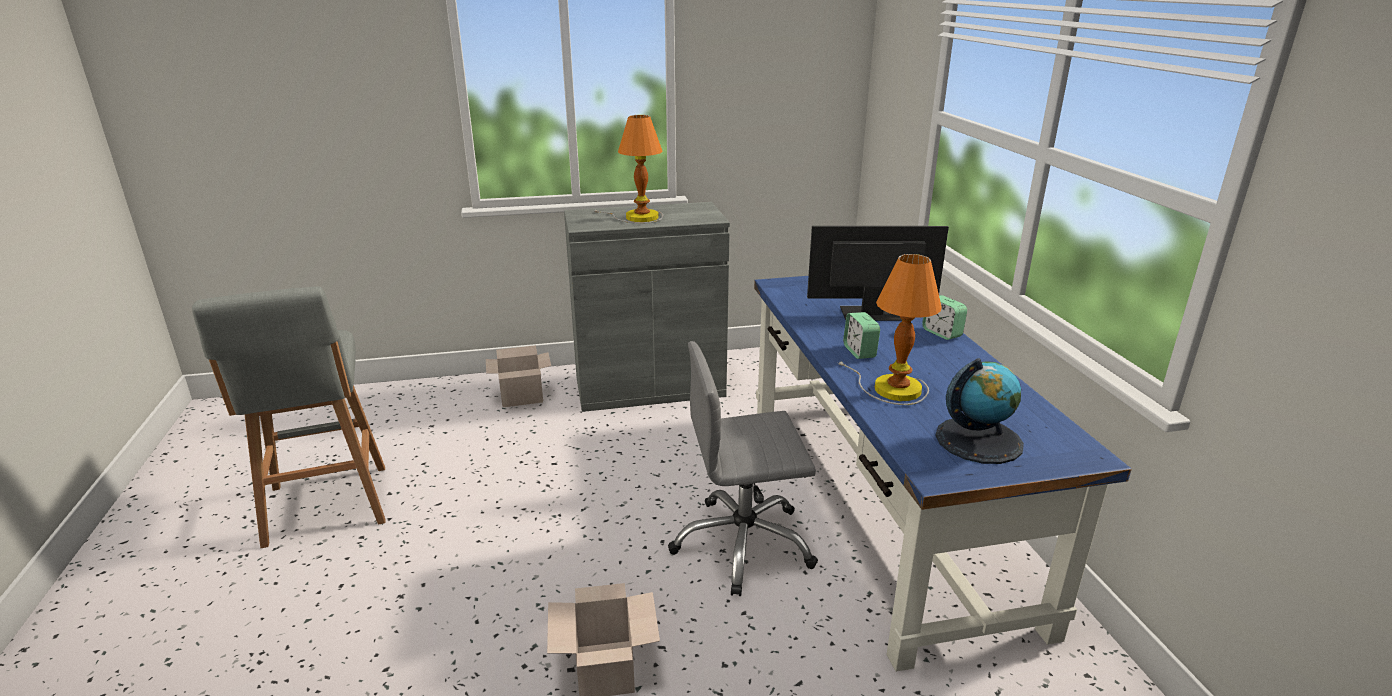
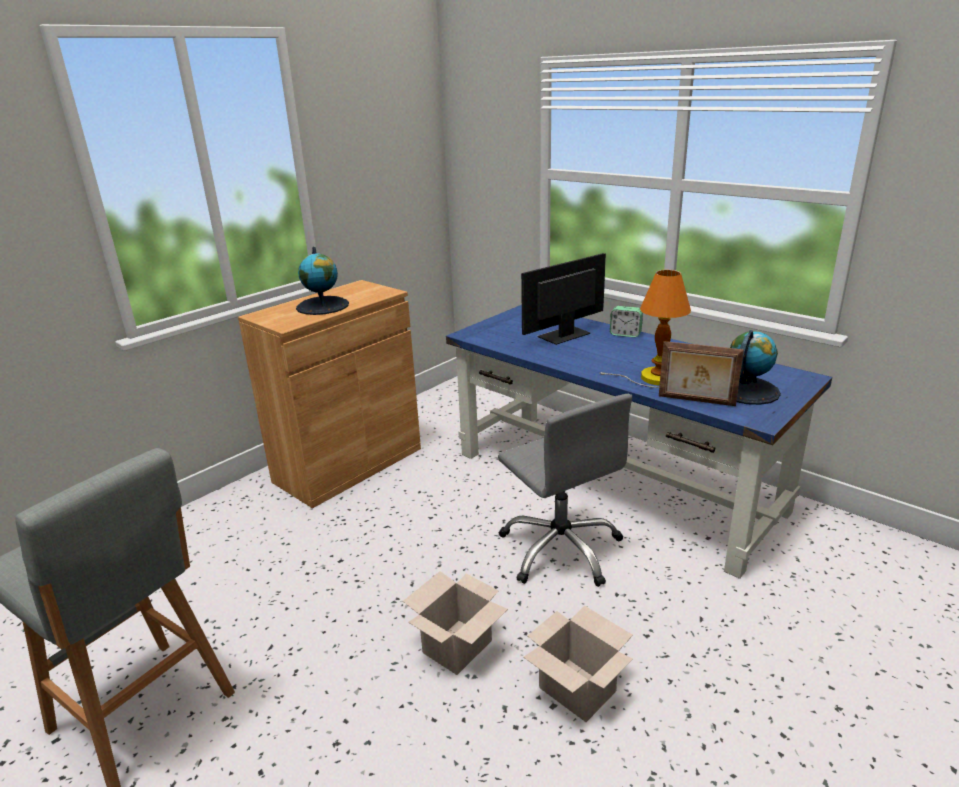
camera: 35 degrees left, 0 degrees up
cardboard box [486,345,551,407] -> cardboard box moved to [403,571,508,675]
grey cabinet [564,202,730,412] -> brown cabinet [238,280,421,508]
table lamp [594,115,663,223] -> globe [296,247,349,315]
grey office chair [668,341,818,596] -> grey office chair turned 75 degrees counterclockwise [498,394,632,587]
alarm clock [843,312,880,359] -> none
none -> picture frame [659,341,744,406]

